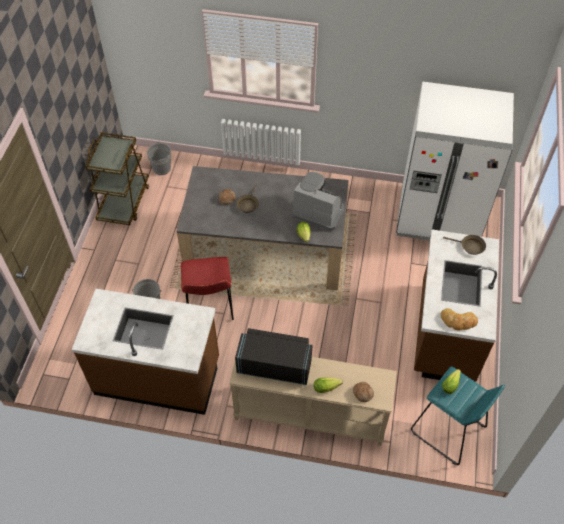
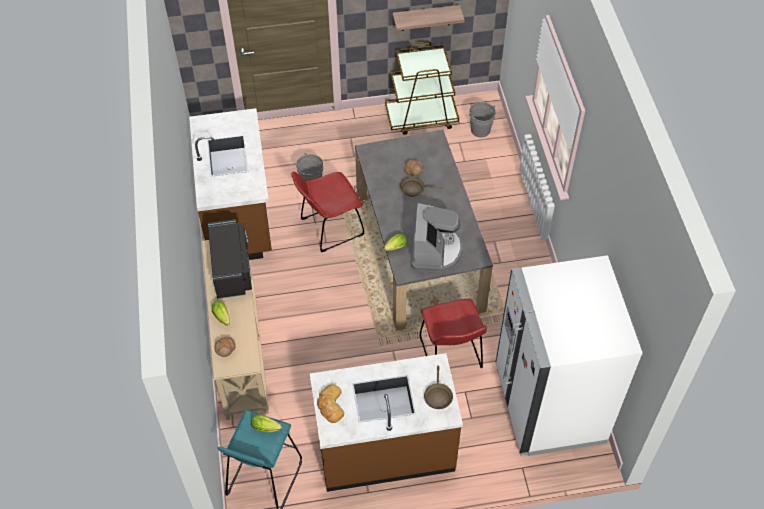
camera: 70 degrees right, 0 degrees up
none -> shelf [393,5,464,31]
none -> red chair [419,298,487,368]

